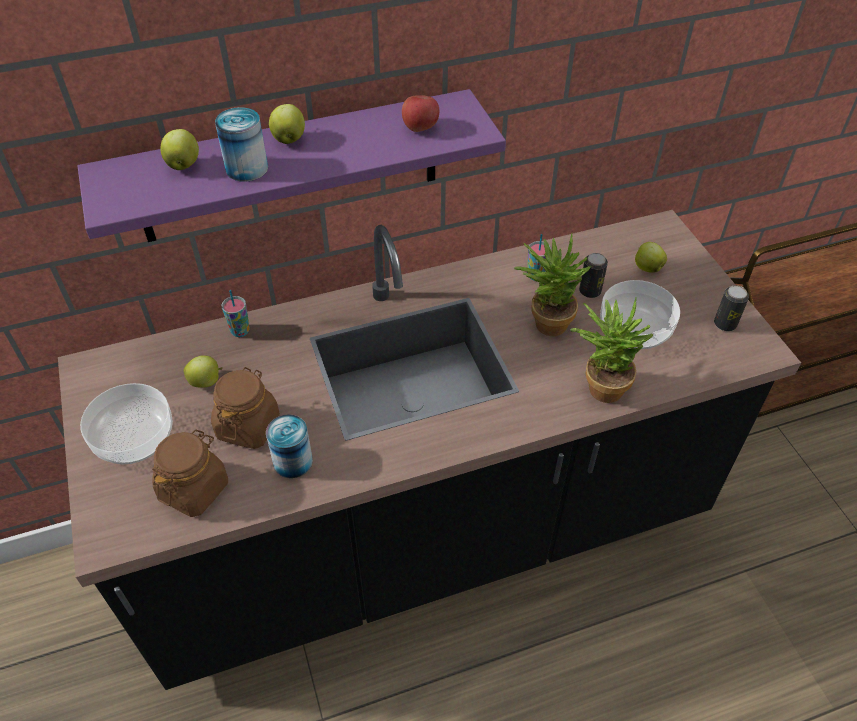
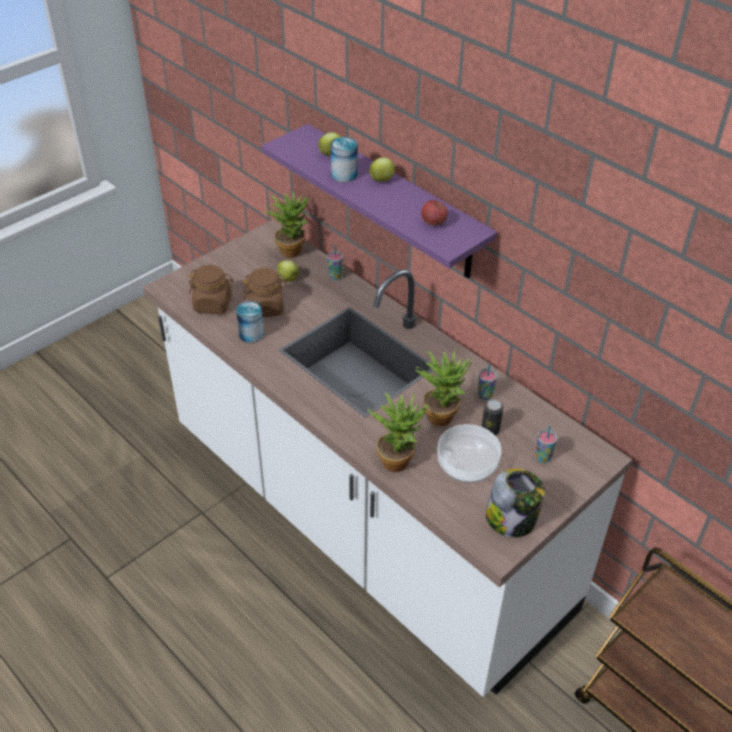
camera: 65 degrees right, 5 degrees down
black counter [58,210,801,690] -> white counter [143,219,633,697]
bowl [80,383,173,464] -> none
apple [635,242,667,273] -> cup [535,426,558,463]
can [714,285,749,331] -> jar [486,468,545,537]
none -> potted plant [264,190,309,258]

